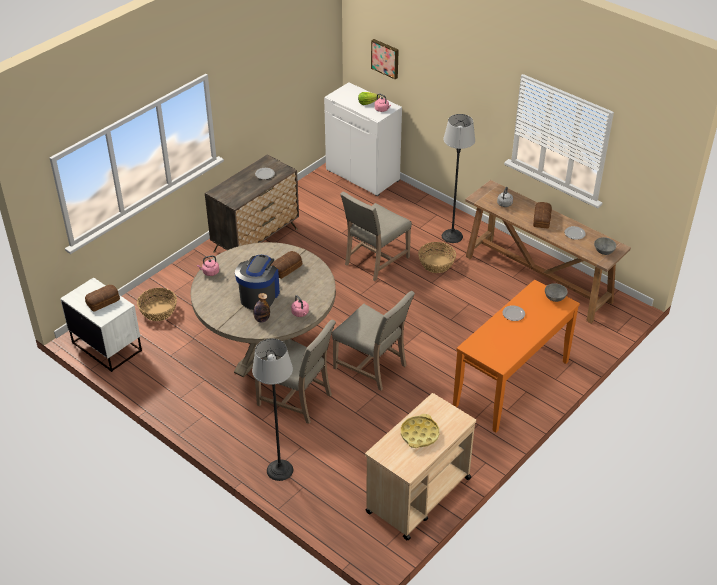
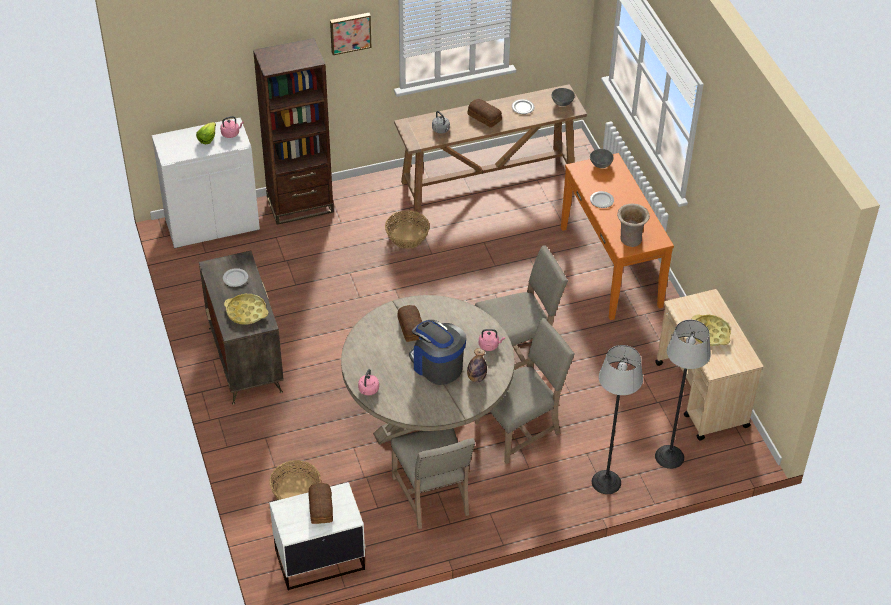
camera: 60 degrees left, 5 degrees up
beige chair [340,192,412,281] -> beige chair moved to [391,428,475,529]
picture [371,39,399,79] -> picture moved to [330,13,371,55]
floor lamp [442,114,475,243] -> floor lamp moved to [655,320,711,469]
none -> yellow tray [224,294,268,325]
none -> brown bookcase [253,38,334,225]
none -> beige vase [617,204,650,247]

